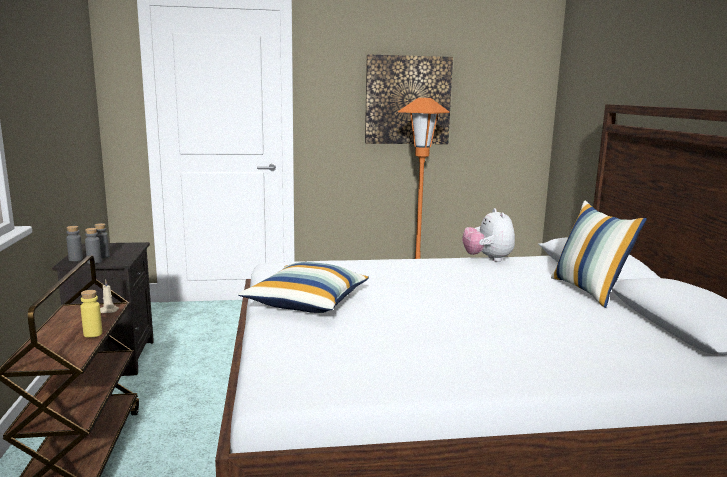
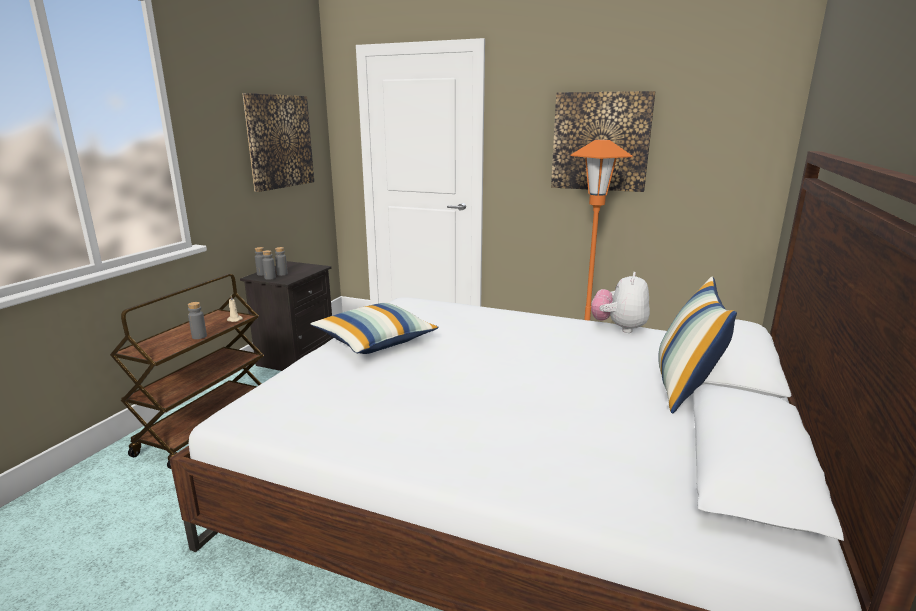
camera: 30 degrees right, 5 degrees up
yellow bottle [80,290,102,338] -> grey bottle [188,302,207,339]
none -> picture [242,93,314,192]

